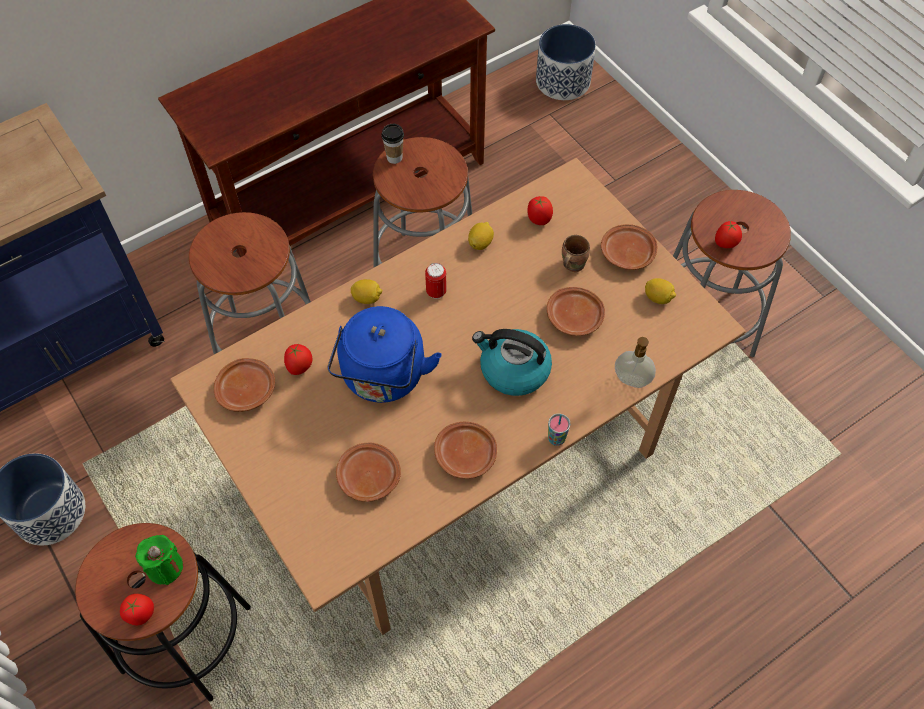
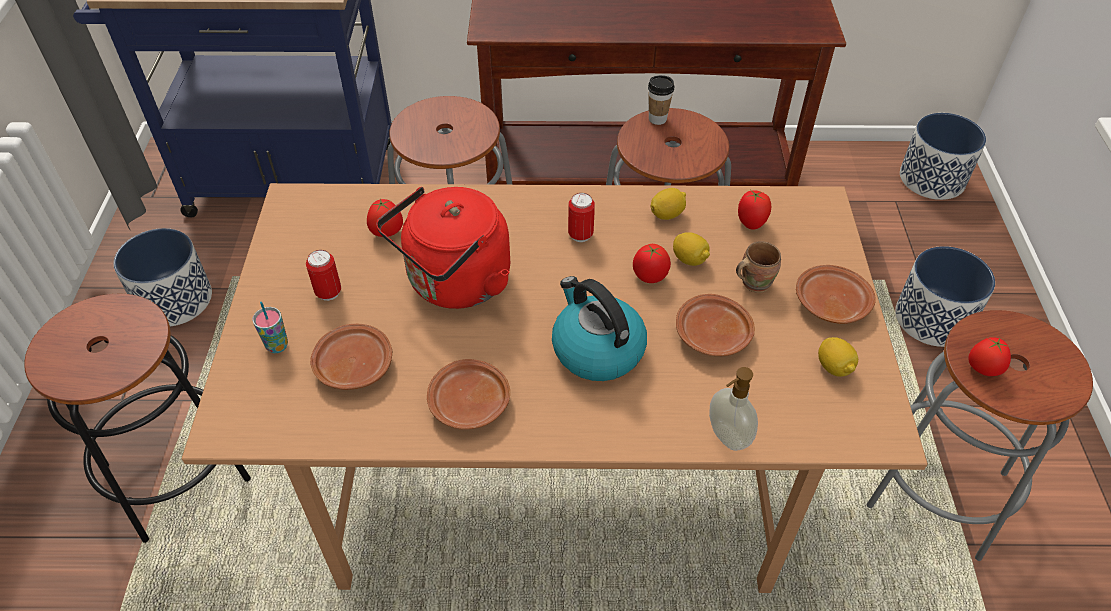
camera: 35 degrees right, 10 degrees down
tomato [120,594,154,625] -> tomato moved to [633,244,671,283]
green candle [135,535,183,585] -> none
brown plate [214,358,275,412] -> none
blue kettle [327,306,442,403] -> red kettle [376,187,510,309]
lemon [351,279,382,304] -> lemon moved to [673,232,710,266]
cup [548,414,570,446] -> cup moved to [252,302,288,353]
none -> can [306,250,341,301]
none -> planter [895,246,995,347]

